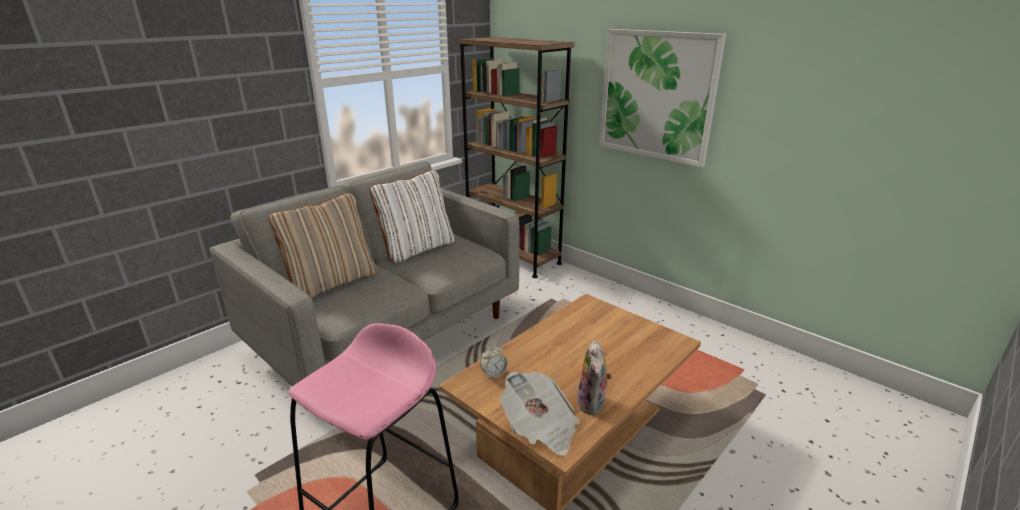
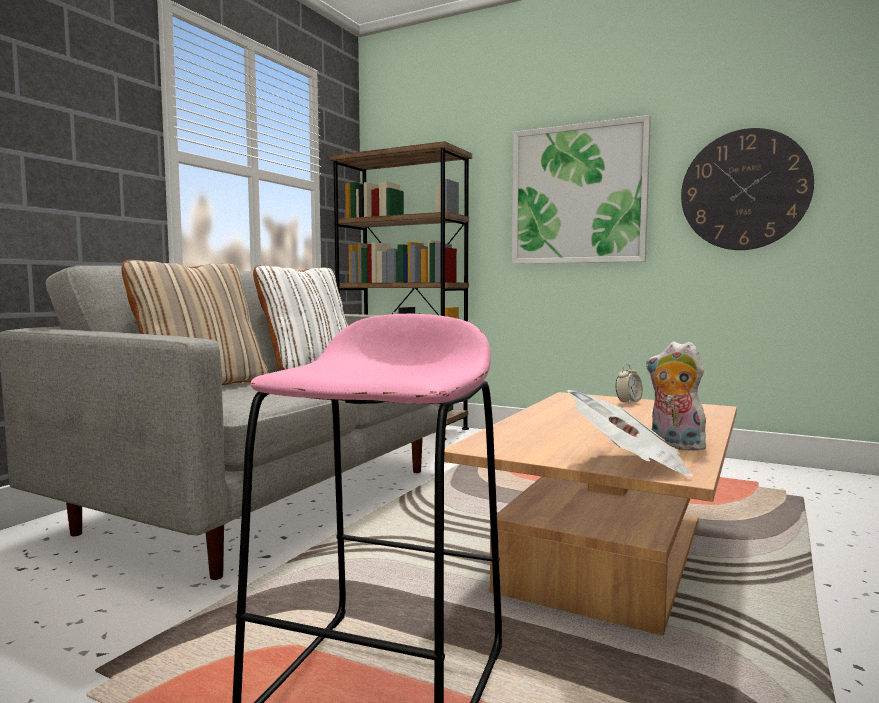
camera: 15 degrees left, 20 degrees down
alarm clock [480,344,508,380] -> alarm clock moved to [616,364,643,404]
plush toy [577,341,612,415] -> plush toy turned 150 degrees clockwise [646,341,711,451]
none -> wall clock [681,128,814,250]

